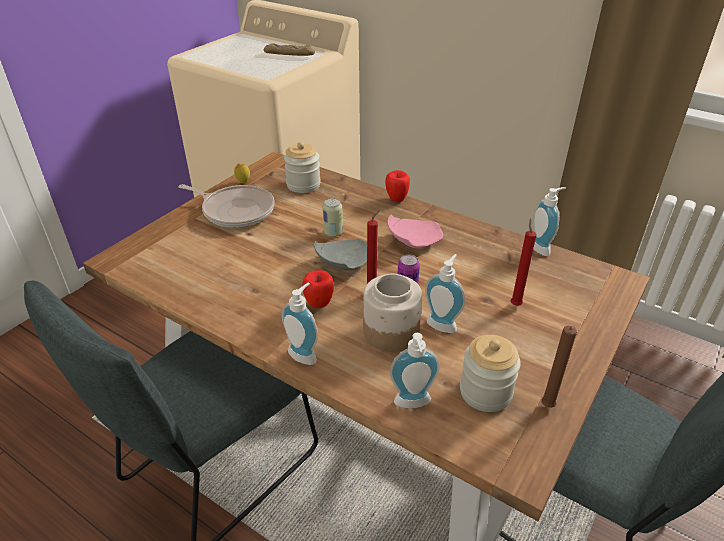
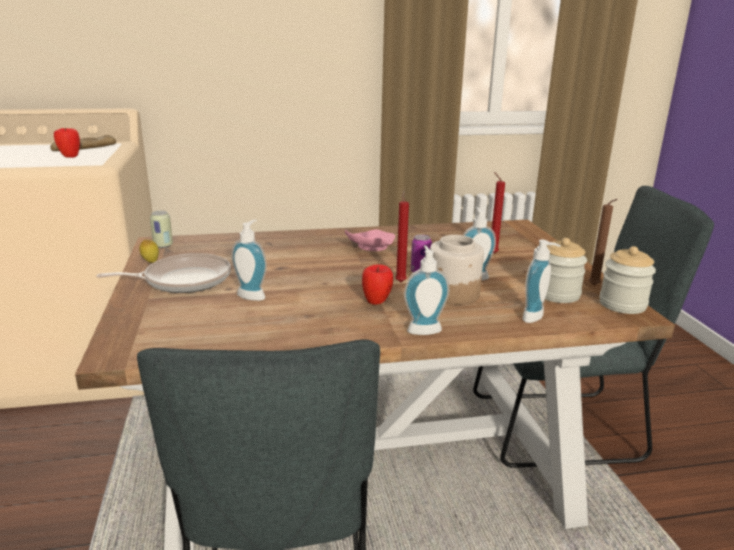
camera: 45 degrees left, 15 degrees down
jar [284,142,321,193] -> jar moved to [599,246,656,314]
grey plate [314,239,367,270] -> none
can [322,198,343,237] -> can moved to [150,210,173,248]
apple [385,170,410,202] -> apple moved to [54,128,80,158]
soap dispenser [533,187,566,256] -> soap dispenser moved to [231,219,267,301]

